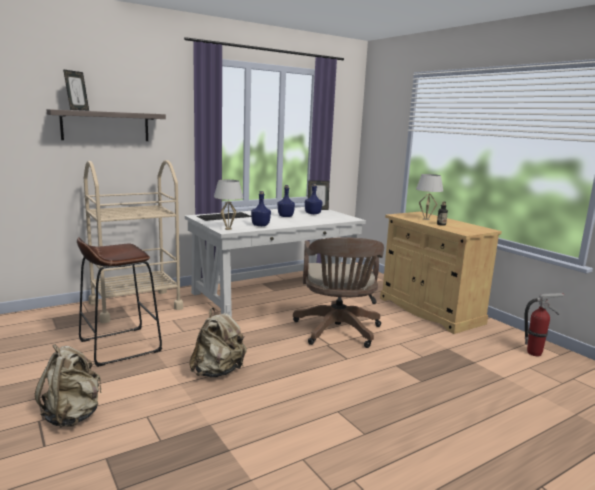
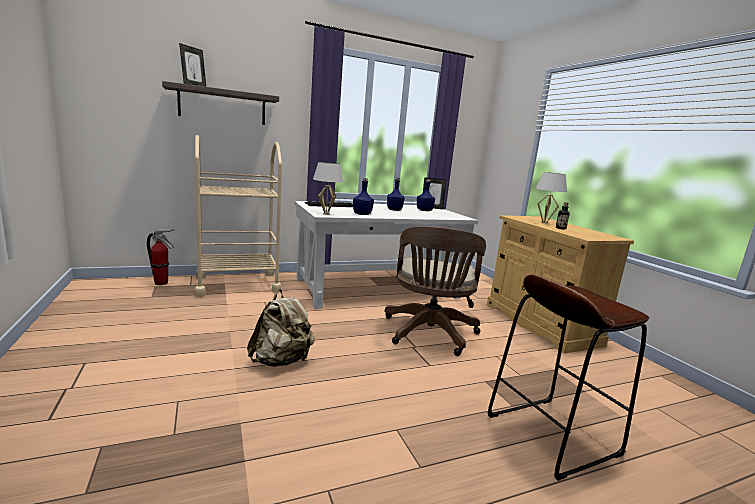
camera: 10 degrees right, 0 degrees up
beige backpack [35,344,102,427] -> none
brown stool [77,237,162,367] -> brown stool moved to [488,274,649,481]
fire extinguisher [525,293,565,356] -> fire extinguisher moved to [147,229,174,285]

